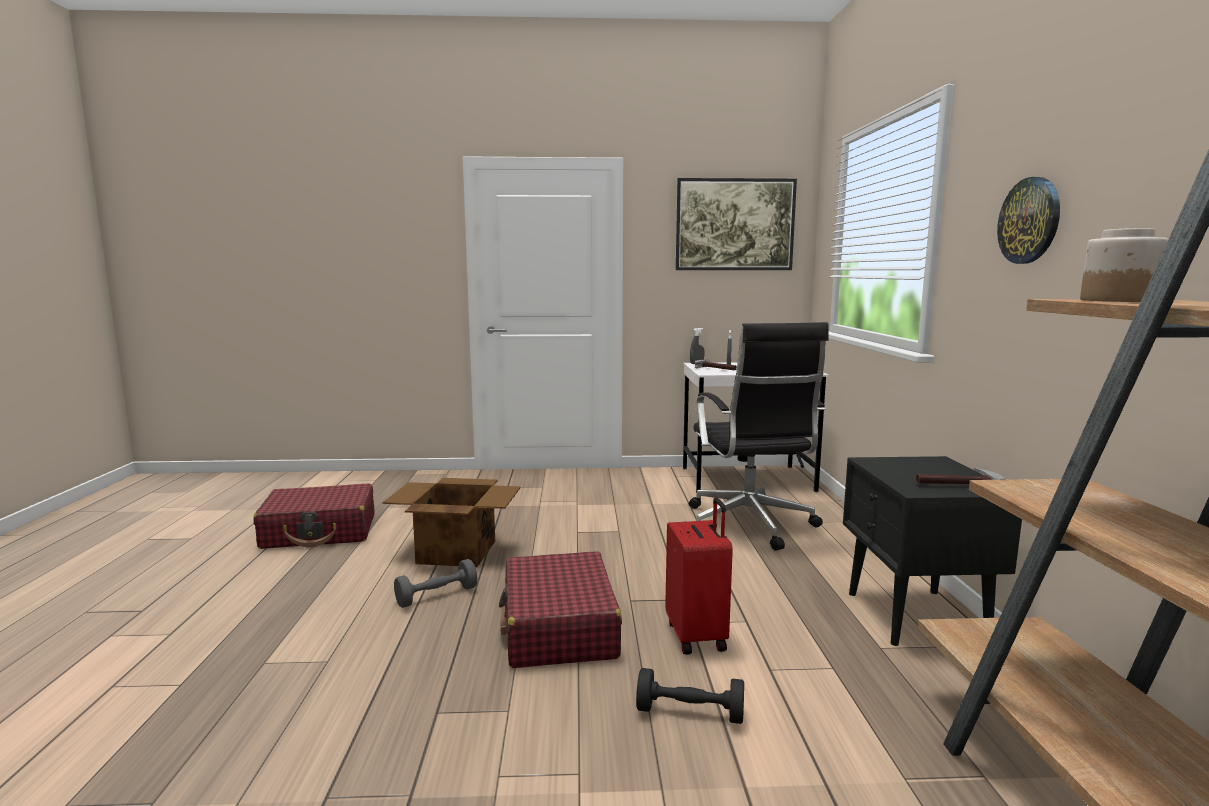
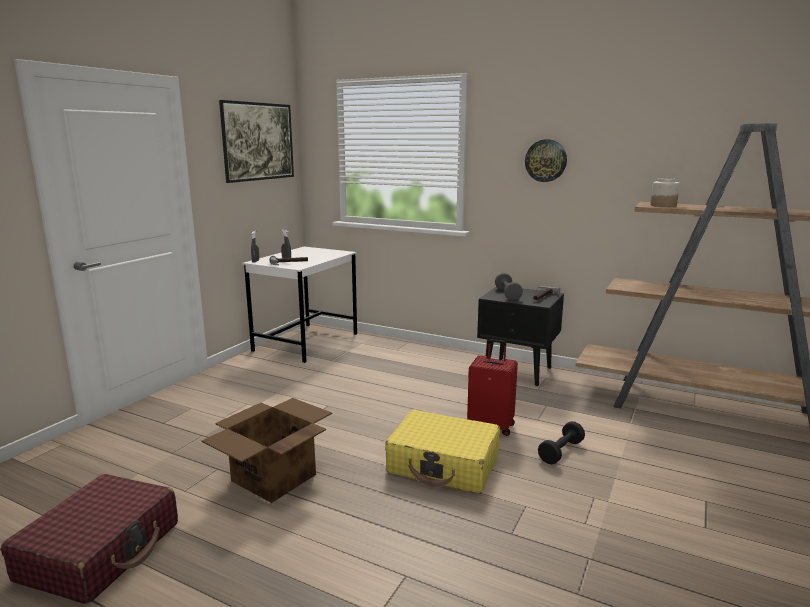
camera: 60 degrees left, 5 degrees up
grey dumbbell [394,559,477,608] -> grey dumbbell moved to [495,273,523,301]
red suitcase [499,551,622,668] -> yellow suitcase [385,410,500,494]
black office chair [689,322,829,551] -> none

